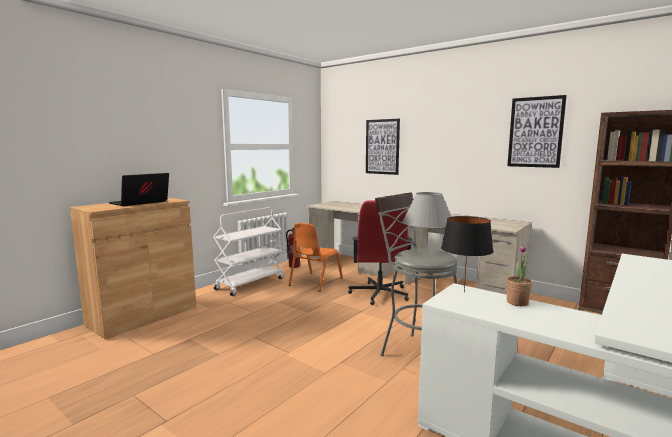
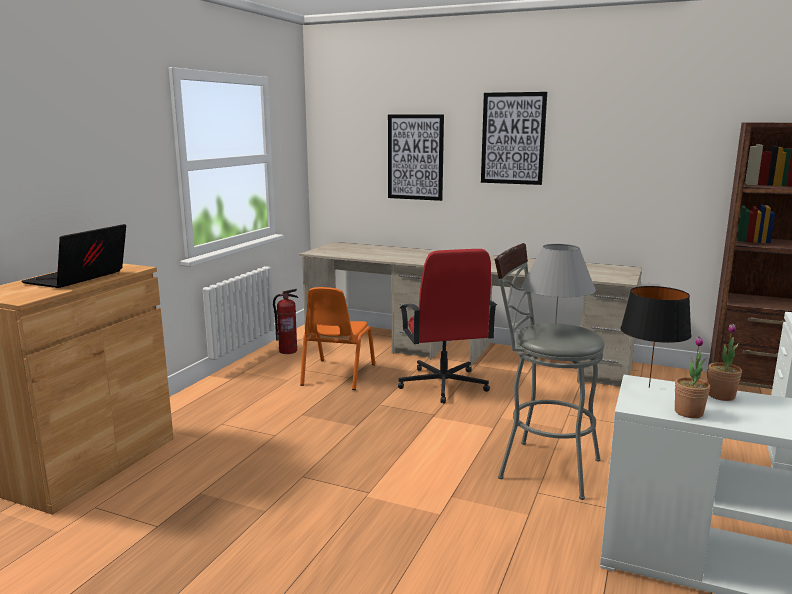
camera: 15 degrees left, 5 degrees up
white cart [213,207,284,296] -> none
picture [507,95,567,168] -> picture moved to [481,92,547,185]
none -> potted plant [675,336,710,418]

